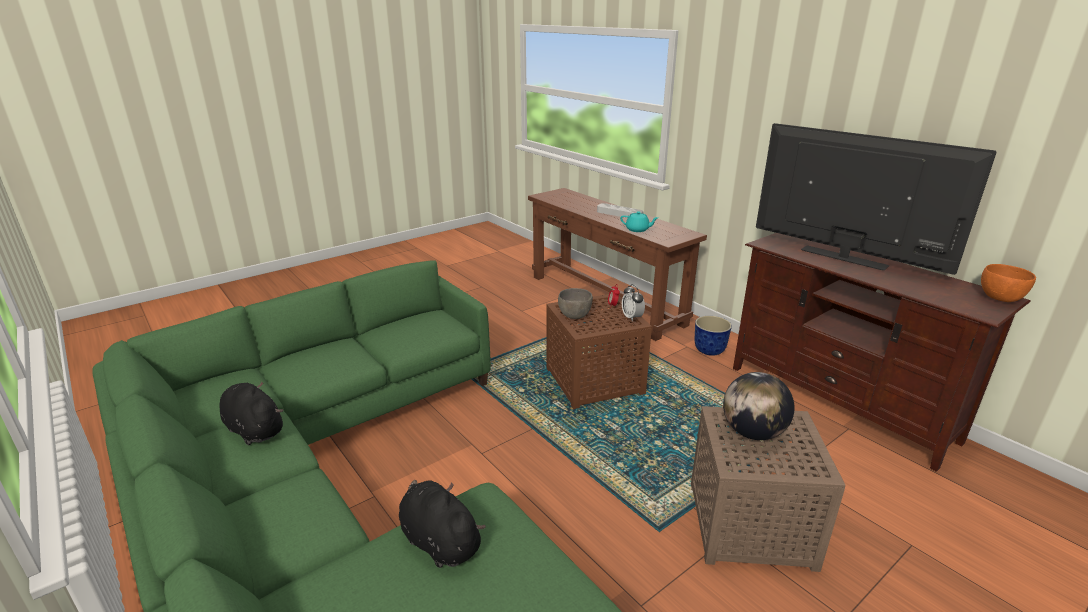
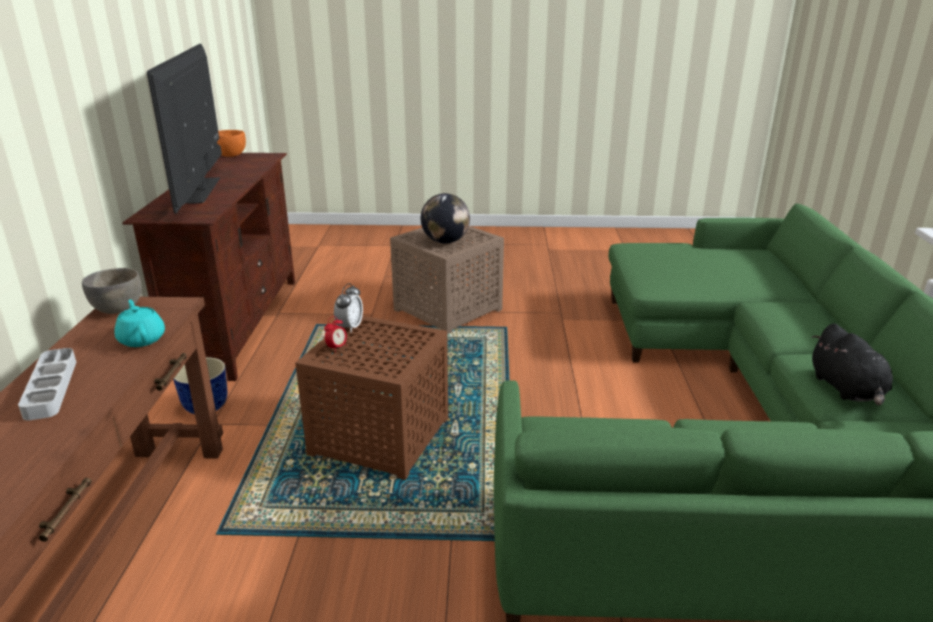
camera: 140 degrees left, 0 degrees up
black plush toy [399,480,486,568] -> none
grey bowl [558,288,593,319] -> grey bowl moved to [82,268,142,314]

